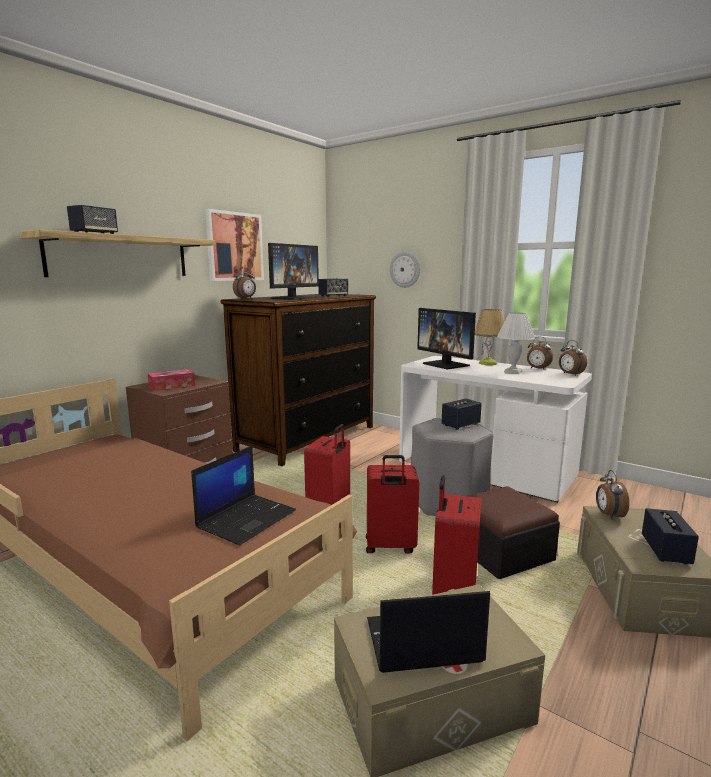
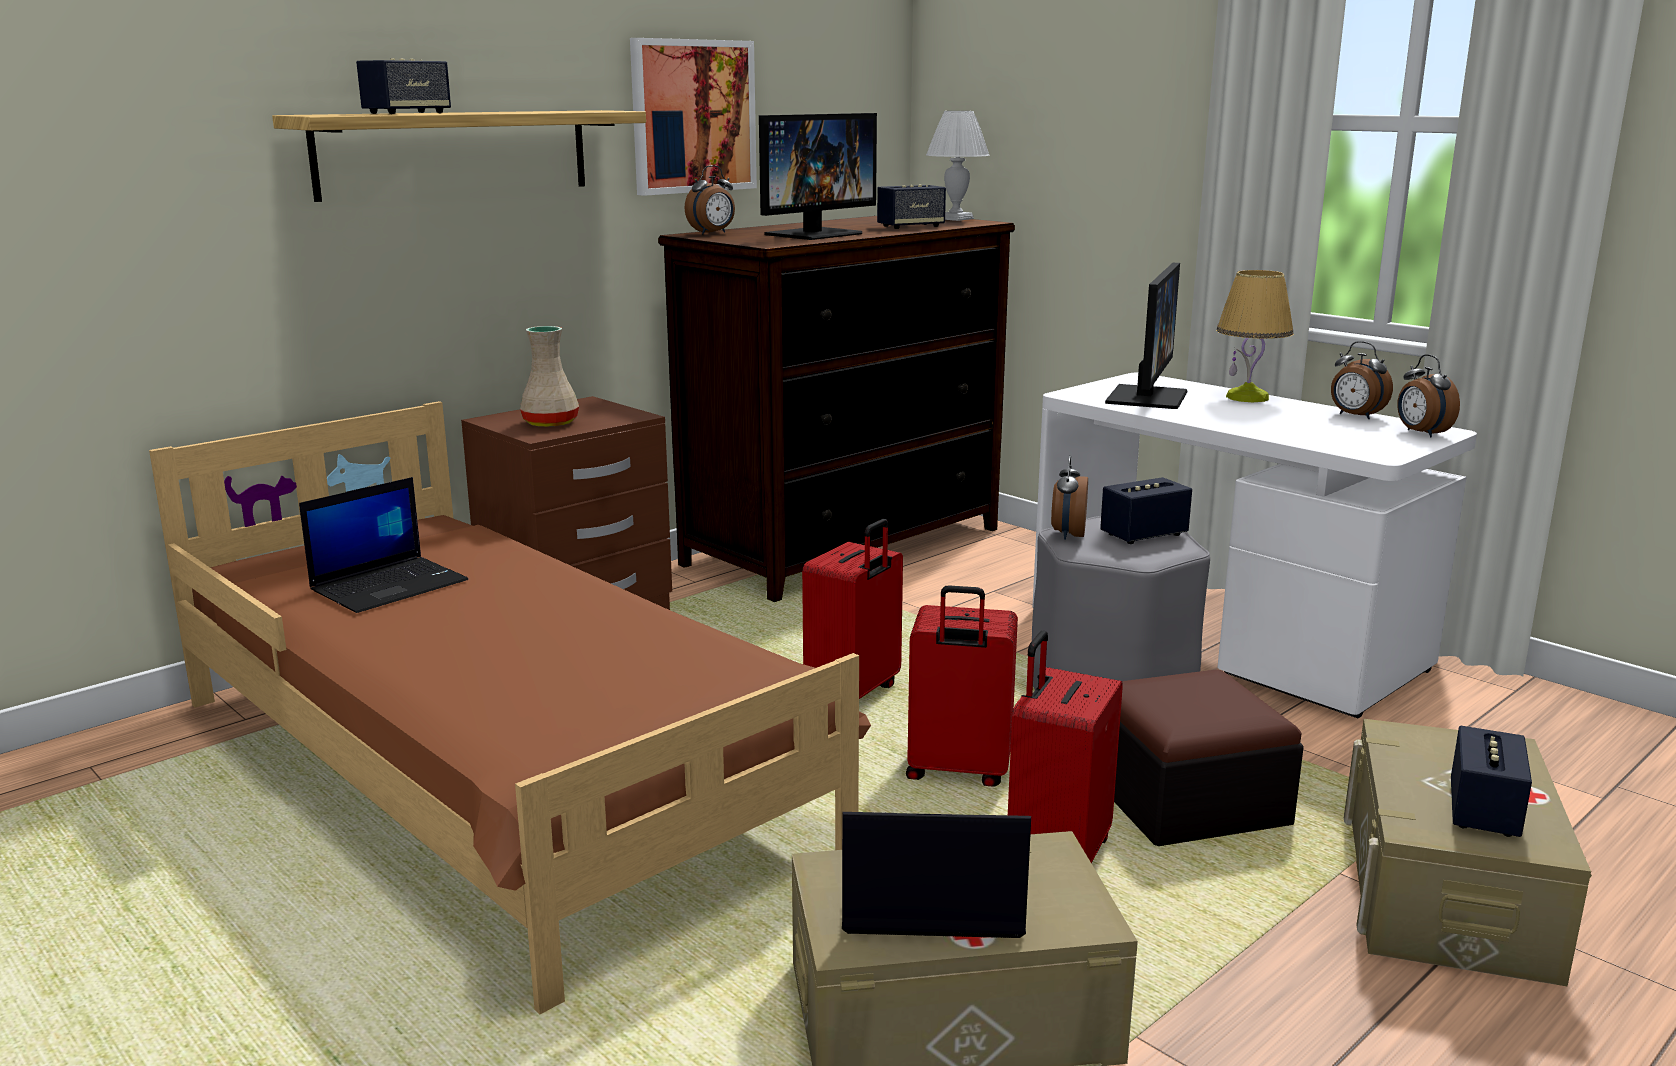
camera: 10 degrees right, 5 degrees up
tissue box [148,369,195,391] -> beige vase [520,326,579,427]
laptop [191,446,296,545] -> laptop moved to [299,477,468,613]
wall clock [390,252,420,288] -> none
monitor [417,308,476,369] -> monitor turned 135 degrees counterclockwise [1105,263,1187,409]
white table lamp [497,312,535,374] -> white table lamp moved to [926,111,990,221]
alarm clock [596,470,629,520] -> alarm clock moved to [1051,455,1088,540]

